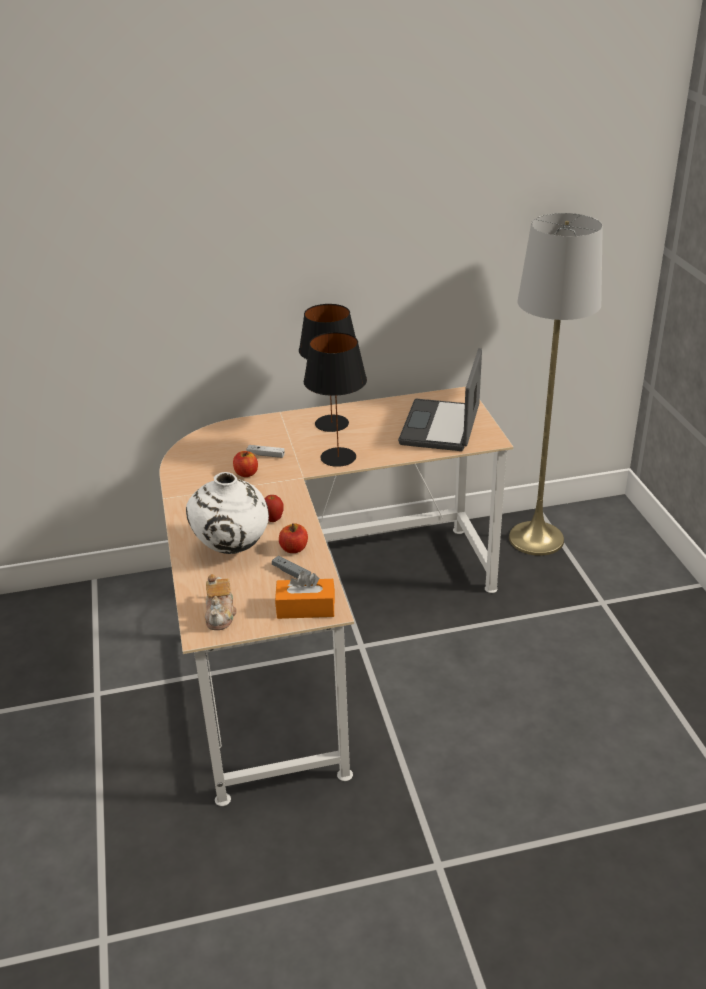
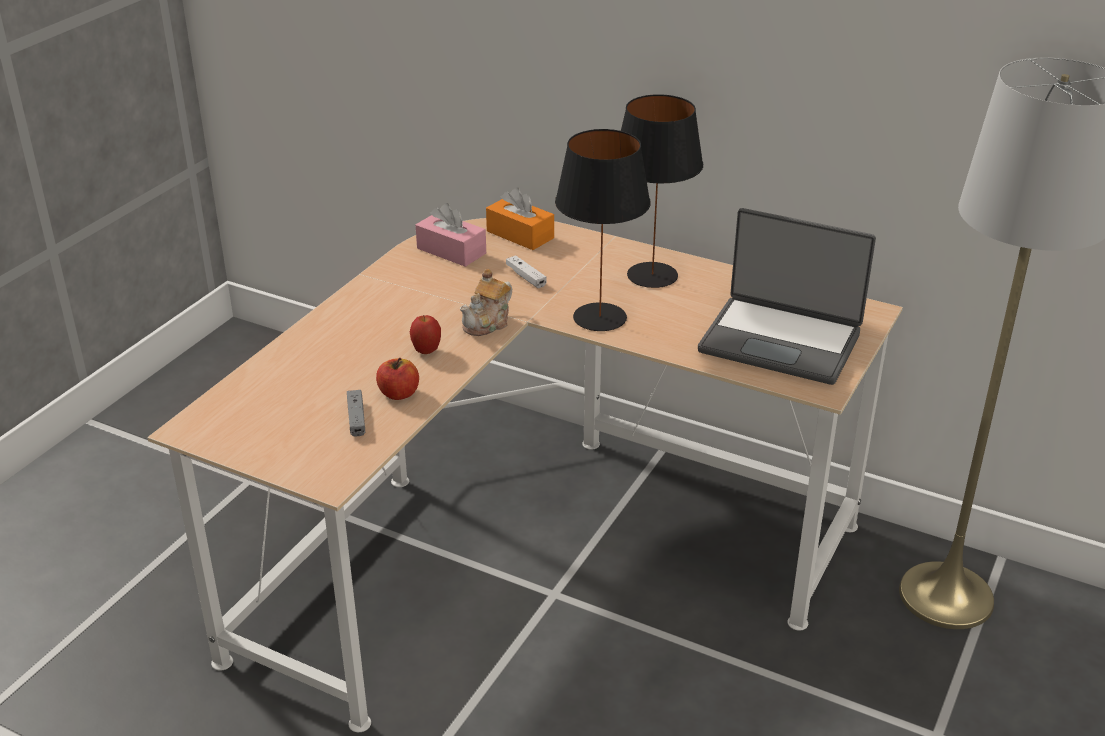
camera: 40 degrees right, 0 degrees up
white vase [186,472,269,554] -> none
teapot [205,574,237,630] -> teapot moved to [460,269,512,336]
apple [233,451,258,477] -> none
orange tissue box [275,571,335,619] -> orange tissue box moved to [486,187,554,250]
laptop [398,348,482,451] -> laptop turned 120 degrees counterclockwise [698,208,876,385]
none -> pink tissue box [416,203,486,267]

